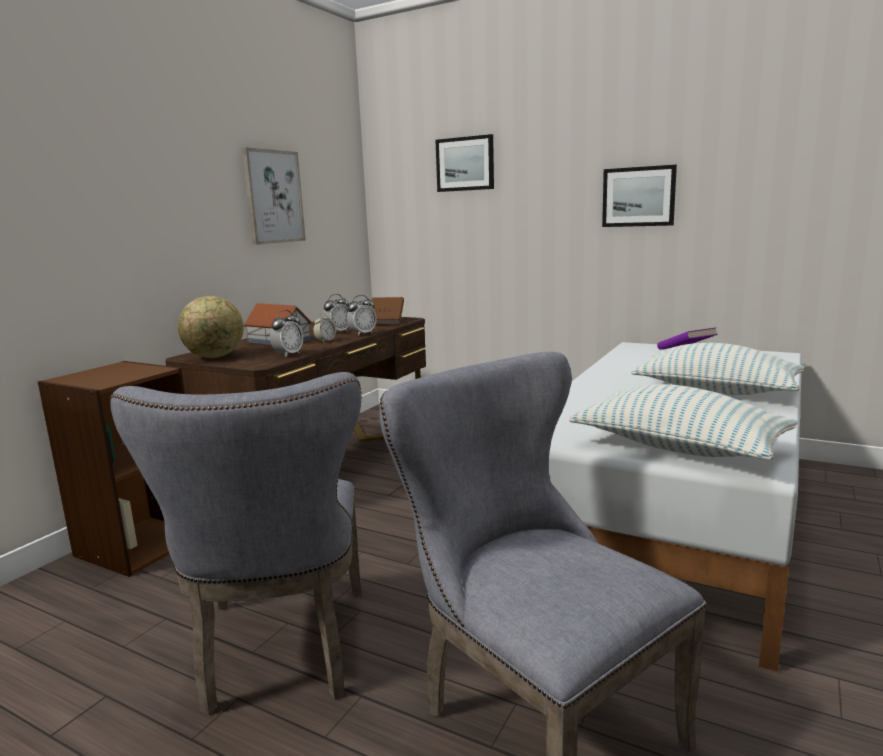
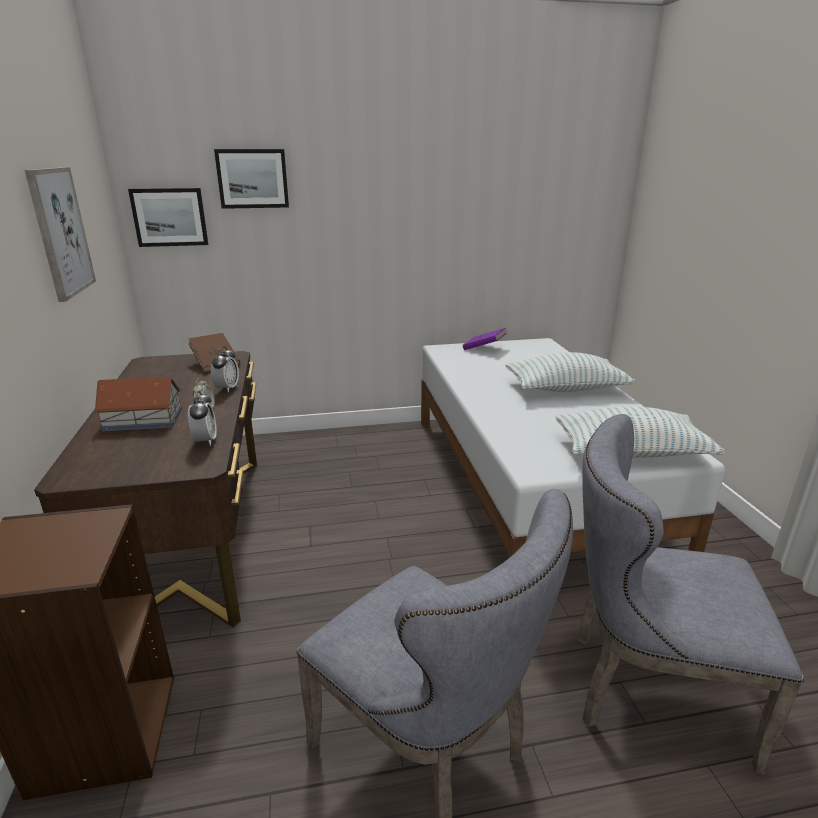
camera: 40 degrees left, 10 degrees up
globe [178,296,244,358] -> none
alarm clock [322,294,349,331] -> none
picture [602,165,677,227] -> picture moved to [128,188,208,247]

